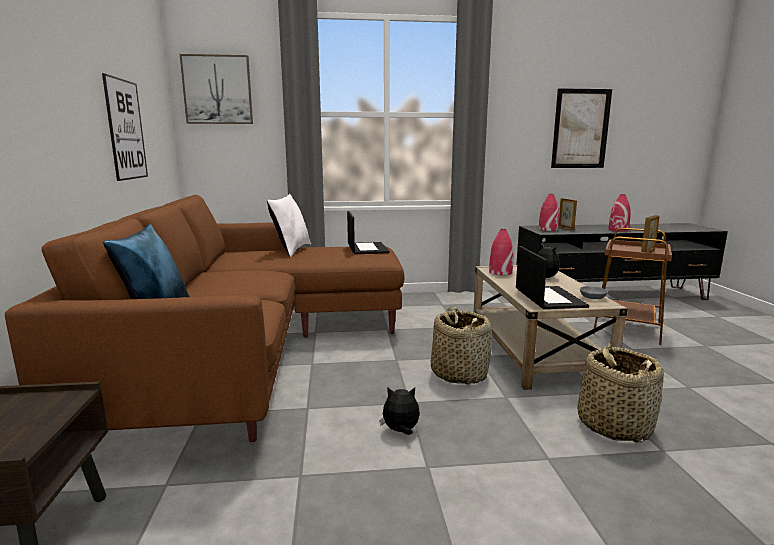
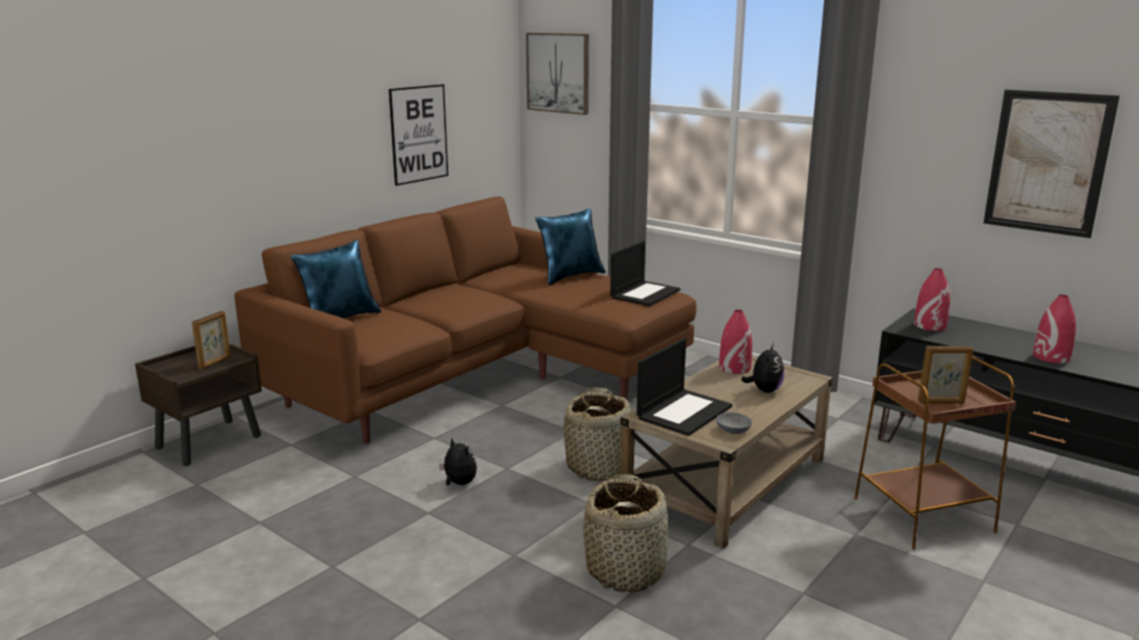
camera: 45 degrees right, 5 degrees up
white pillow [267,194,311,257] -> blue pillow [535,208,606,285]
picture frame [558,198,577,230] -> picture frame moved to [192,311,231,370]

